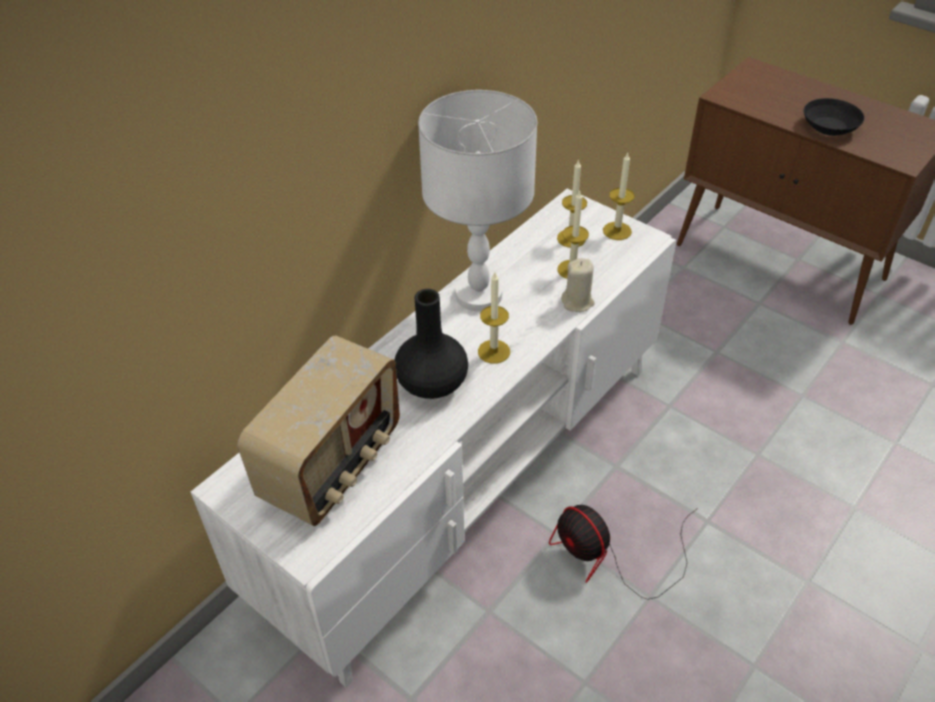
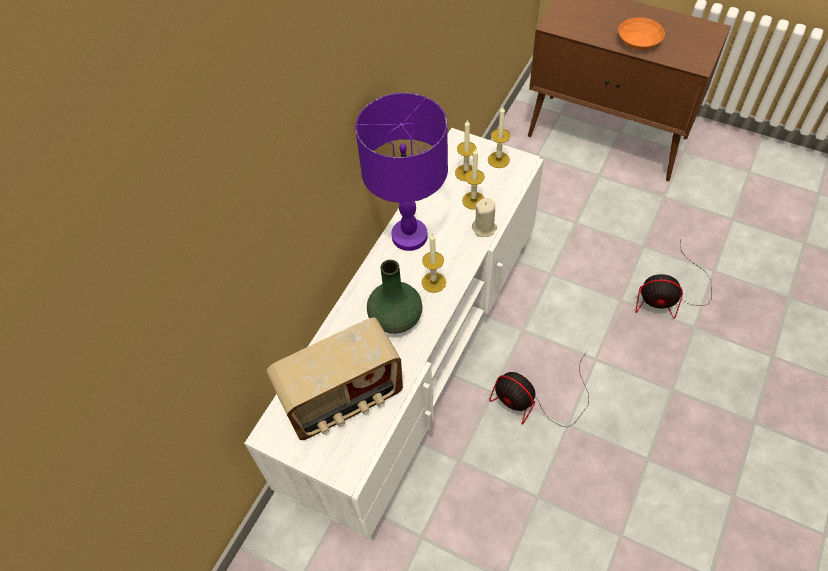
camera: 10 degrees left, 10 degrees up
radio [237,335,400,526] -> radio turned 45 degrees clockwise [266,318,403,440]
black vase [395,289,468,399] -> green vase [367,260,422,334]
white table lamp [418,90,537,311] -> purple table lamp [355,93,448,251]
black bowl [804,98,864,136] -> orange bowl [618,17,665,50]
none -> fan [636,247,712,319]

